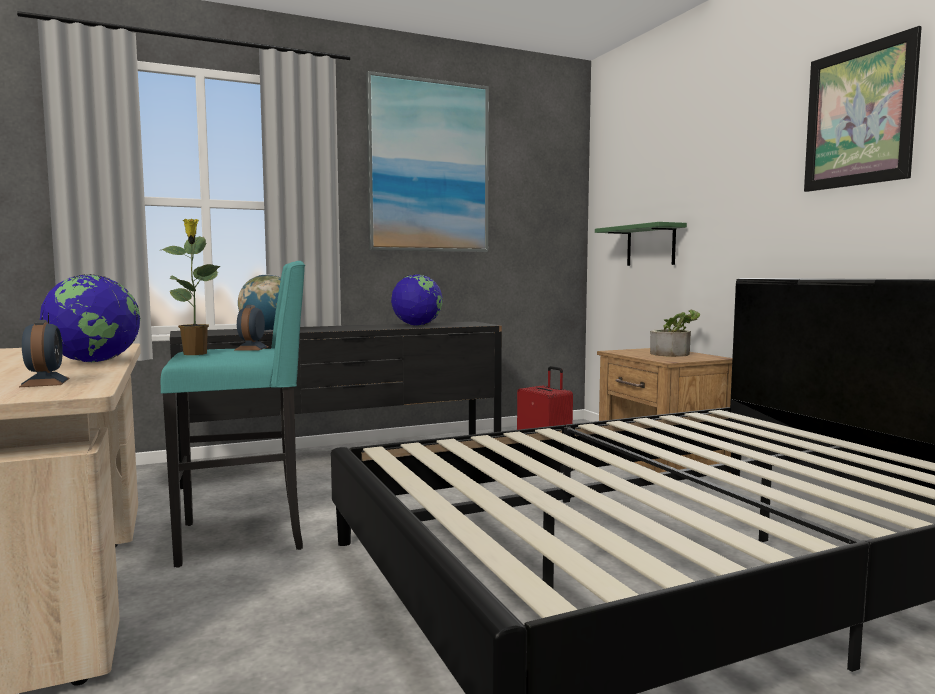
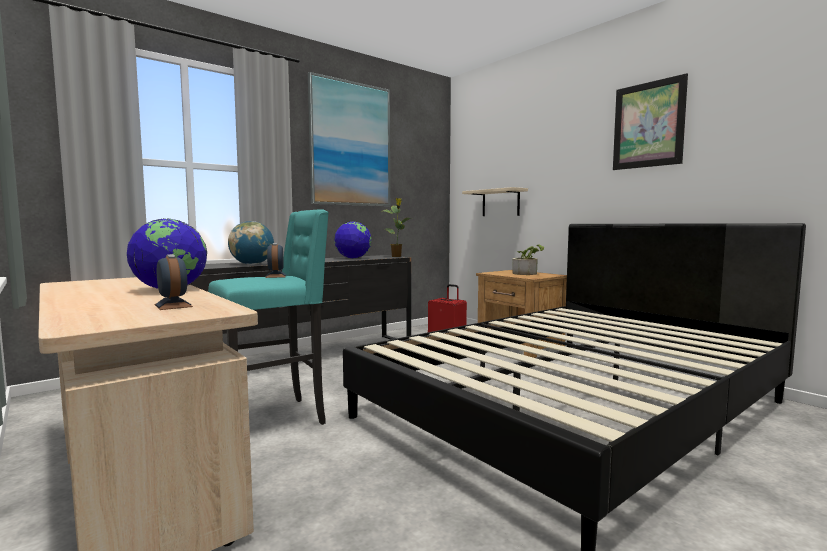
camera: 15 degrees left, 0 degrees up
potted plant [159,219,221,355] -> potted plant moved to [381,198,411,257]
green shelf [595,222,687,266] -> beige shelf [462,187,528,216]

